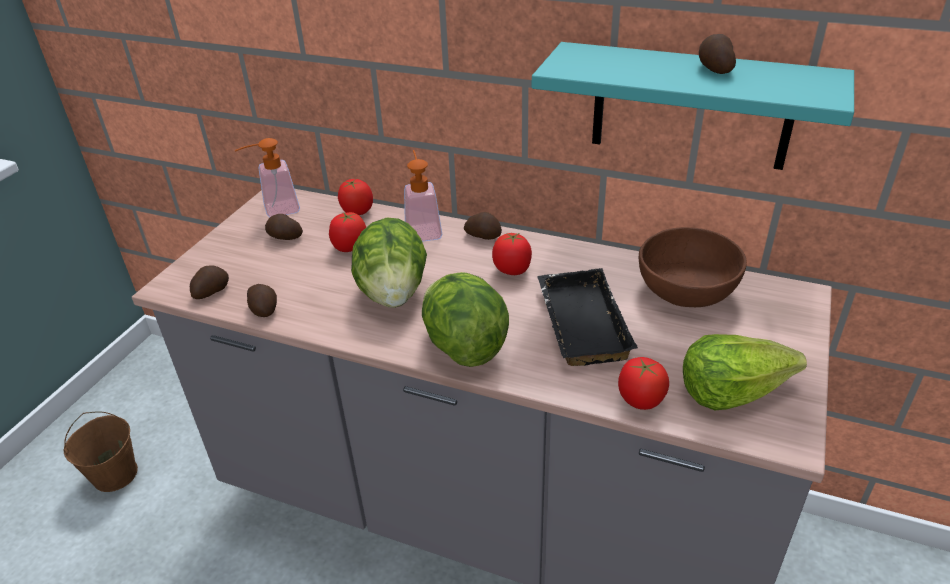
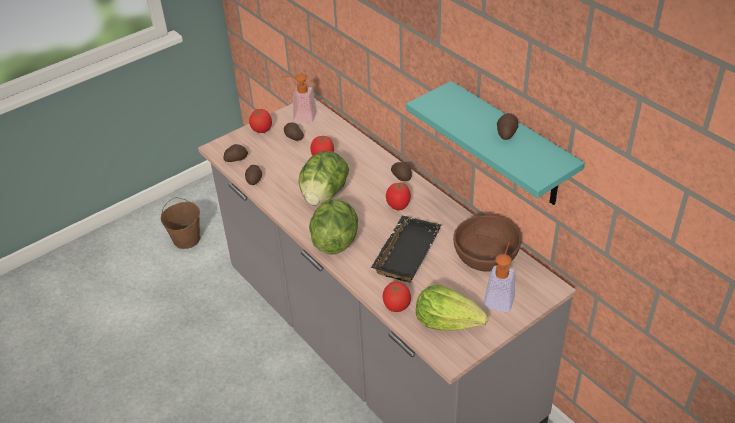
camera: 30 degrees right, 5 degrees up
tomato [338,179,373,215] -> tomato moved to [249,109,272,133]
soap dispenser [404,150,442,242] -> soap dispenser moved to [484,242,515,312]

